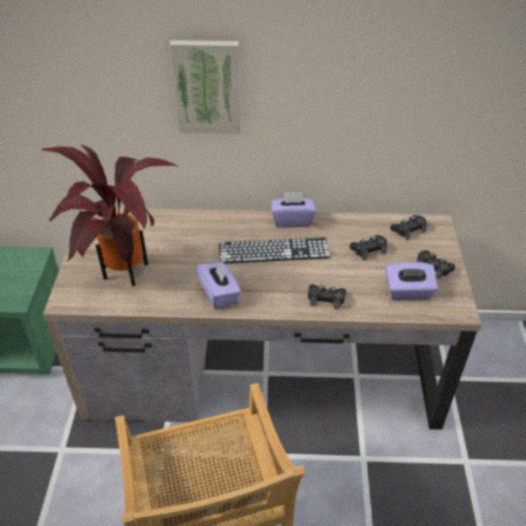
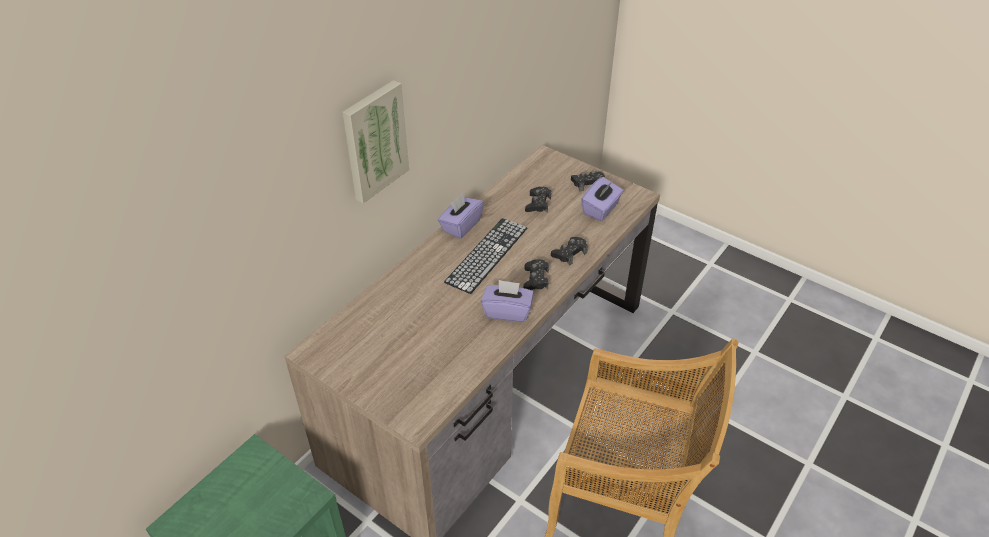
camera: 55 degrees left, 0 degrees up
potted plant [42,144,177,286] -> none
black game controller [390,215,427,240] -> black game controller moved to [523,259,549,290]

